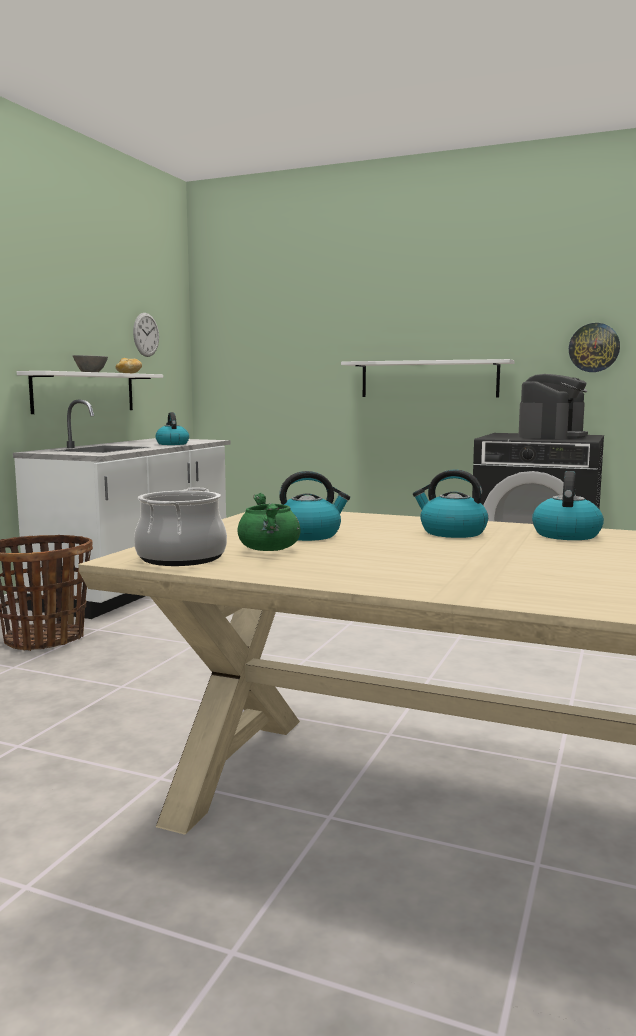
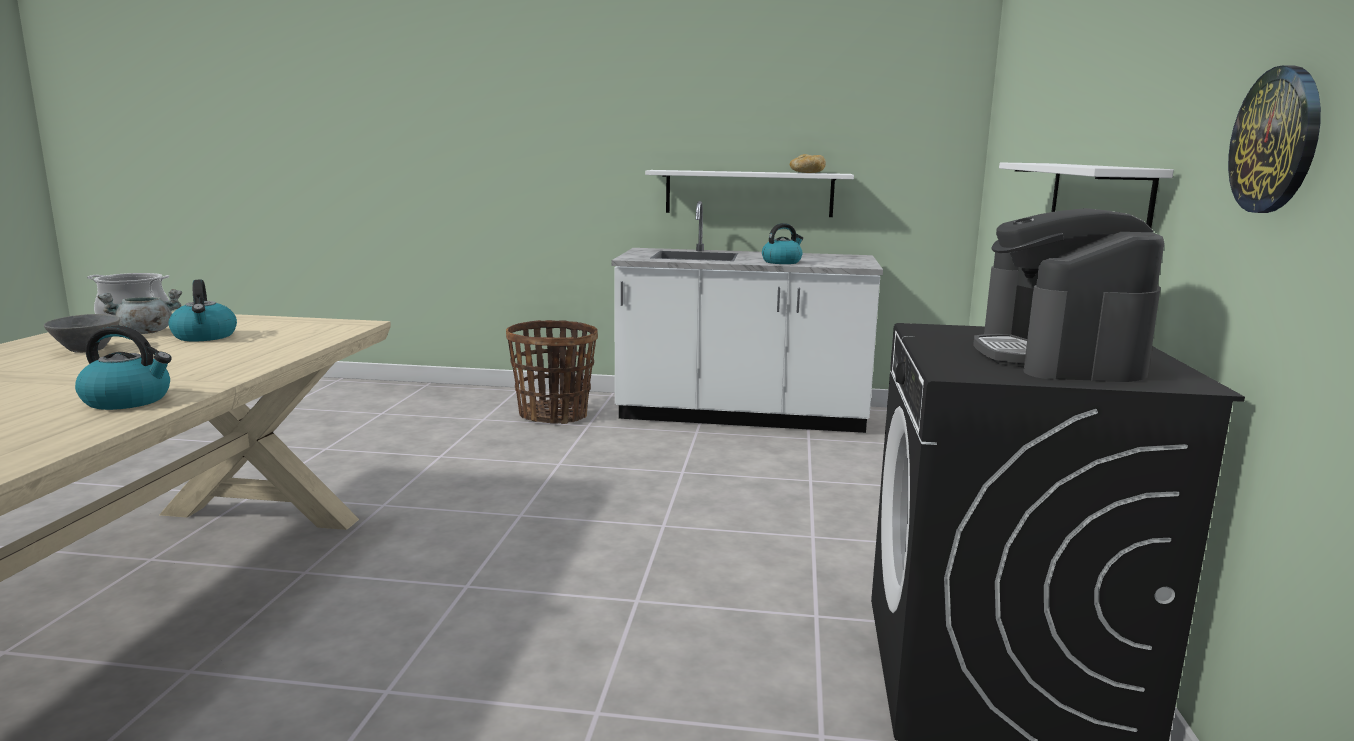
camera: 75 degrees right, 5 degrees up
grey bowl [72,355,108,372] -> grey bowl moved to [44,314,120,353]
wall clock [133,313,159,357] -> none
green cooking pot [238,493,301,551] -> grey cooking pot [97,289,182,334]
kettle [413,470,488,538] -> none
coffee machine [518,374,588,439] -> coffee machine turned 75 degrees clockwise [973,208,1164,382]

